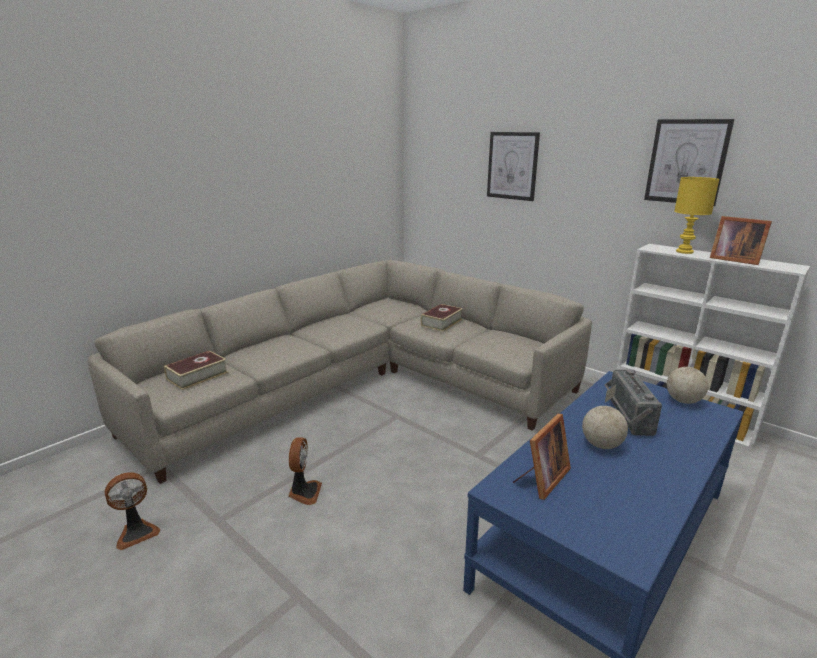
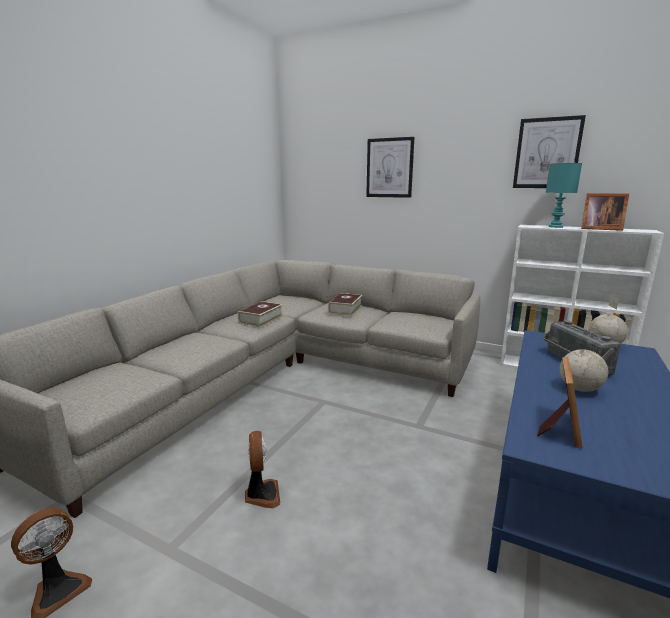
camera: 15 degrees left, 5 degrees down
book [164,350,228,390] -> book moved to [238,301,283,327]
yellow table lamp [674,177,719,254] -> turquoise table lamp [546,163,582,228]

